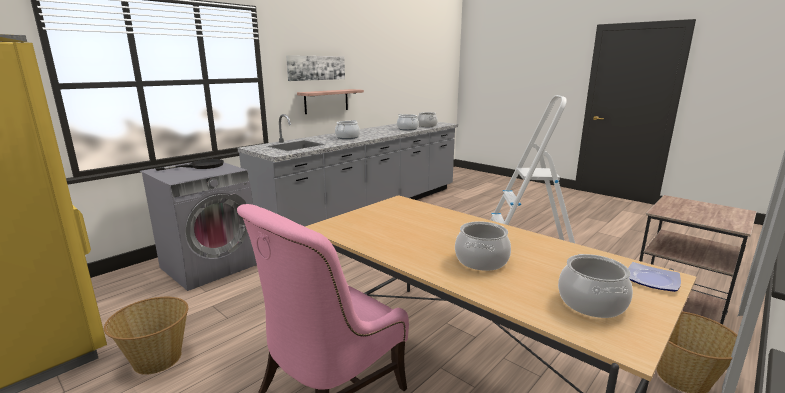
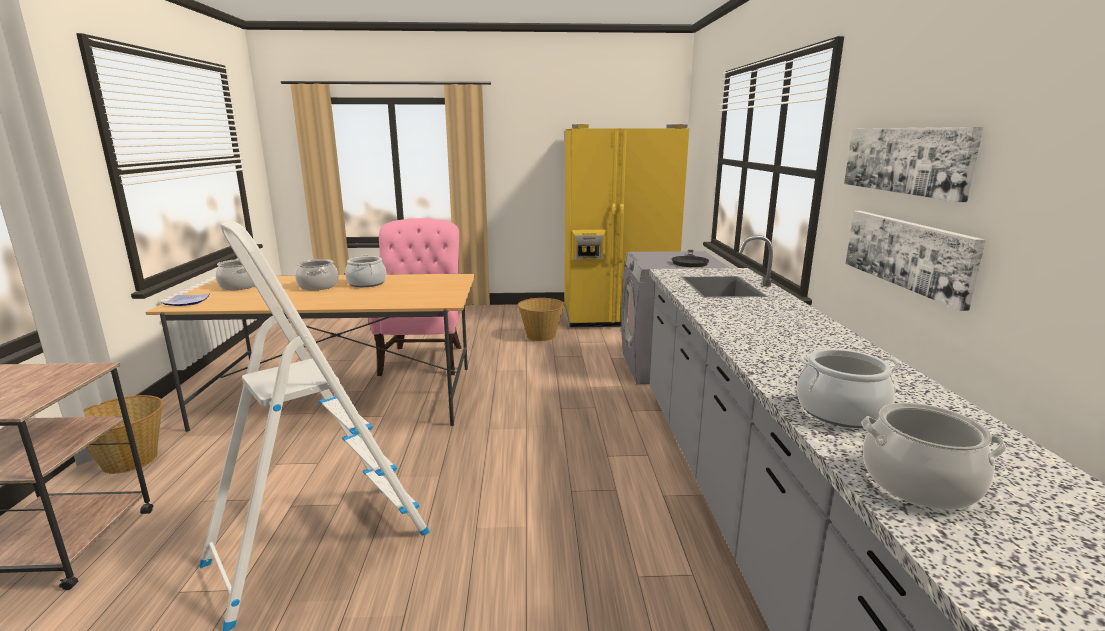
camera: 135 degrees right, 0 degrees up
shelf [297,89,364,114] -> picture [845,211,986,311]
cooking pot [335,120,360,139] -> cooking pot moved to [345,255,386,287]

